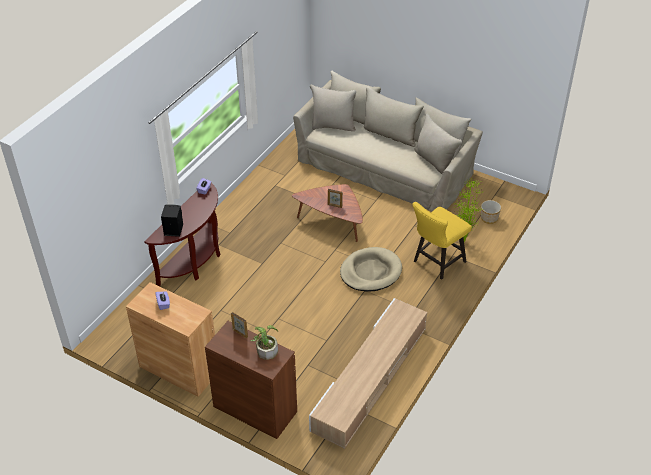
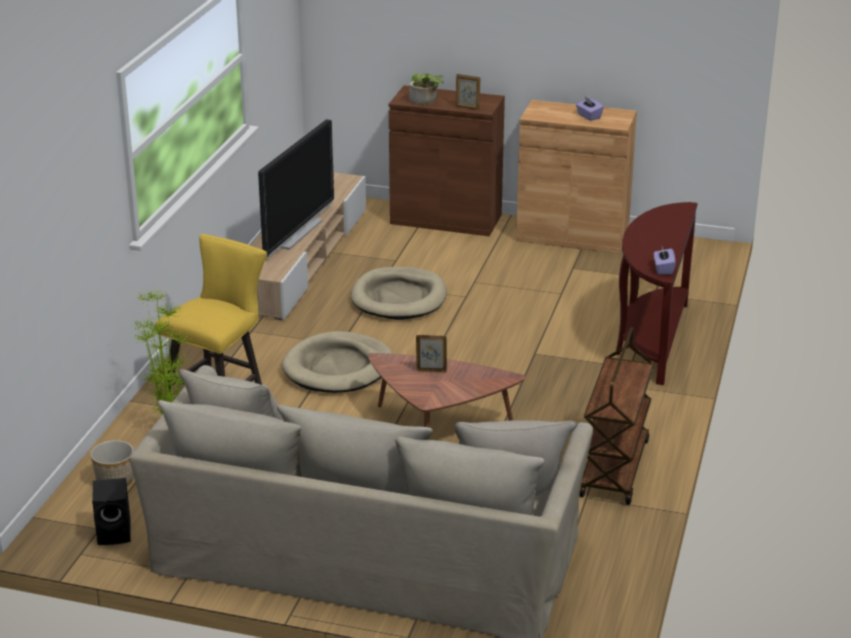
camera: 165 degrees right, 15 degrees down
black speaker [161,204,183,237] -> black speaker moved to [92,478,131,545]
none -> television [258,119,334,257]
none -> beige dog bed [351,267,447,320]
none -> brown cart [579,327,654,505]

